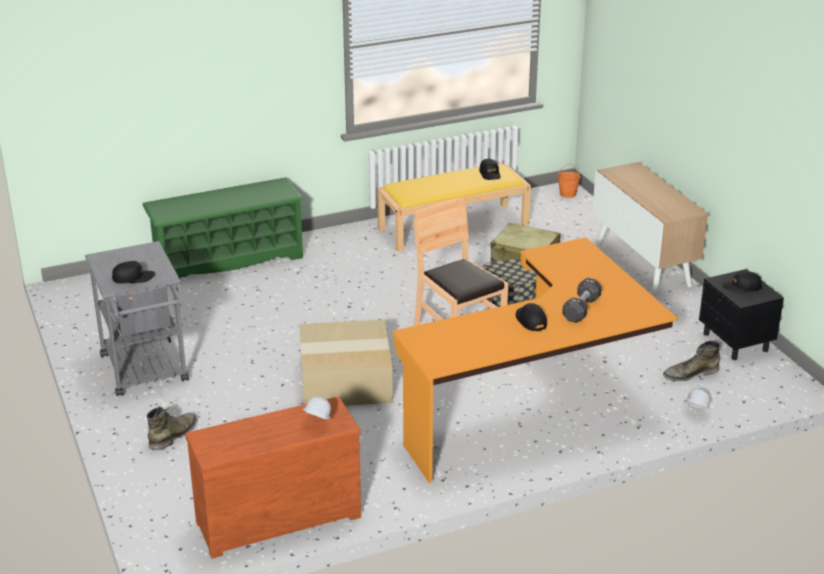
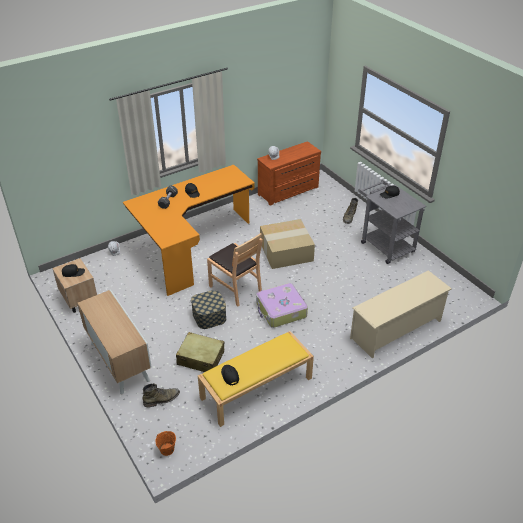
camera: 170 degrees right, 10 degrees up
green shoe rack [142,177,304,279] -> beige shoe rack [350,270,452,359]
green boot [663,341,720,381] -> green boot moved to [143,383,180,407]
black nightstand [699,269,784,360] -> beige nightstand [52,258,97,313]
none -> suitcase [256,283,308,328]

